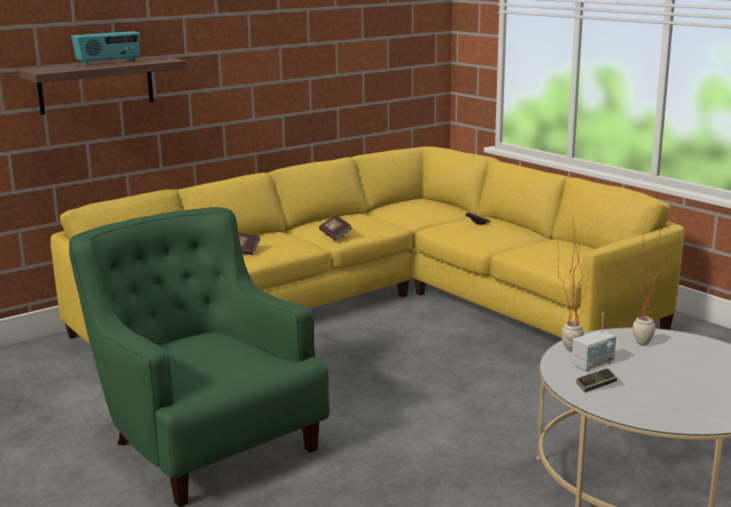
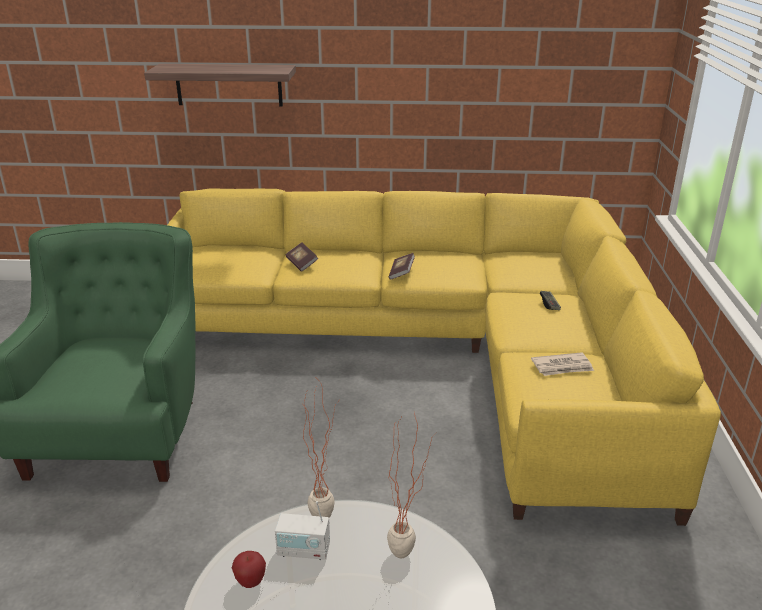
camera: 40 degrees right, 10 degrees up
radio [71,31,140,66] -> none
game controller [576,368,617,392] -> apple [232,551,266,588]
none -> newspaper [531,352,594,376]

